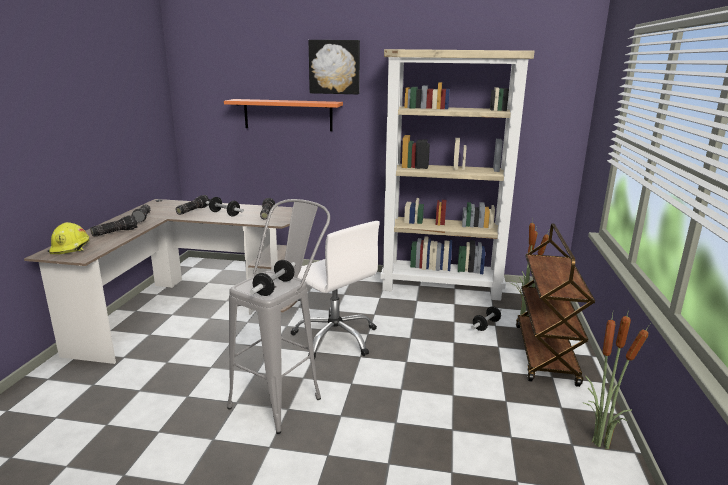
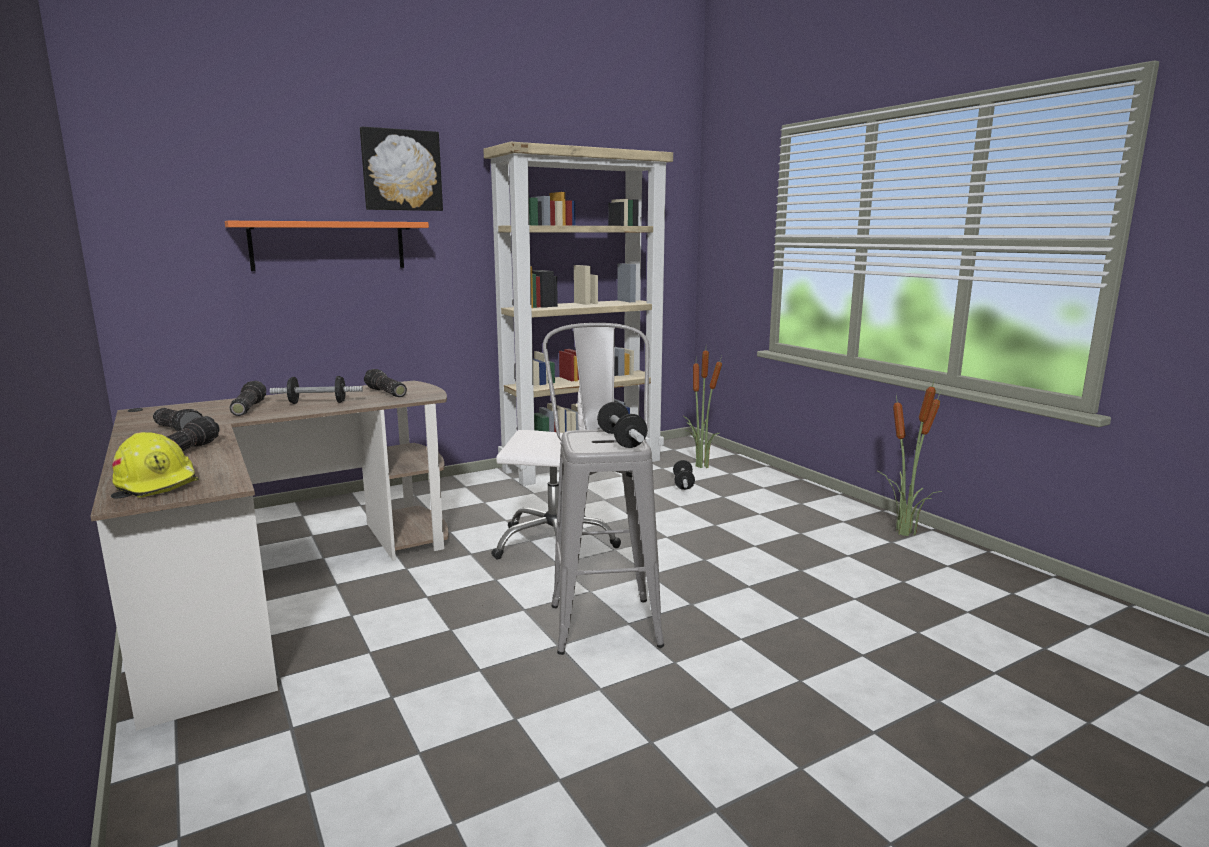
camera: 40 degrees left, 5 degrees down
brown cart [516,224,595,387] -> none

